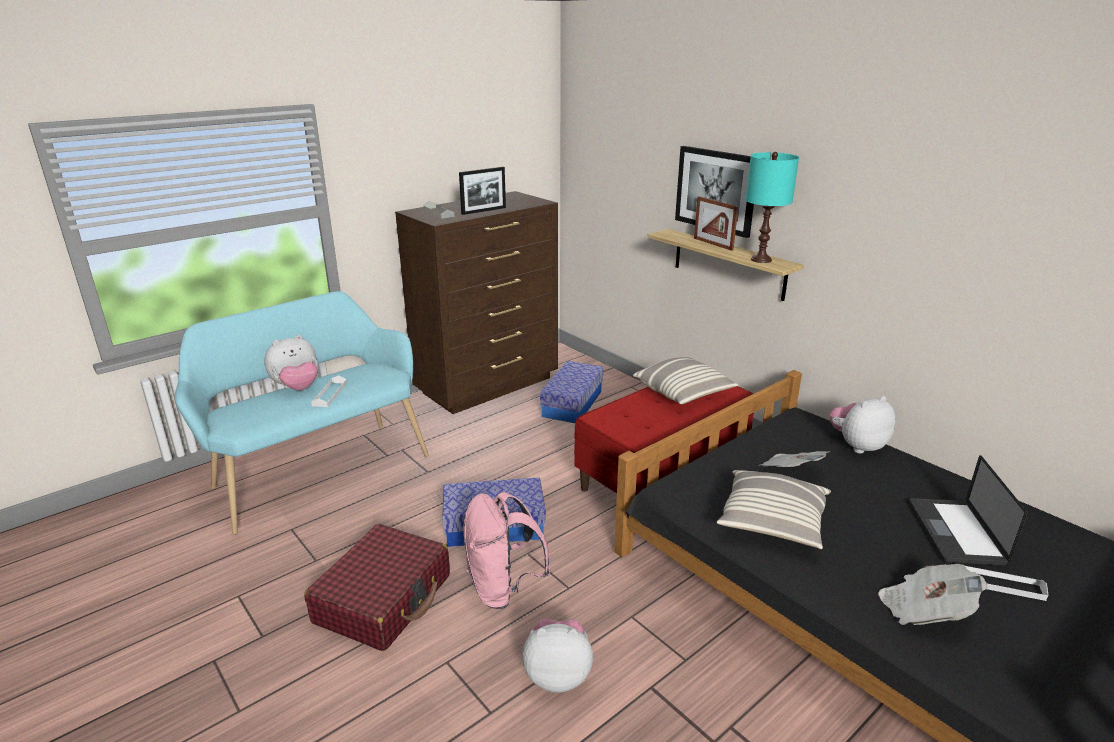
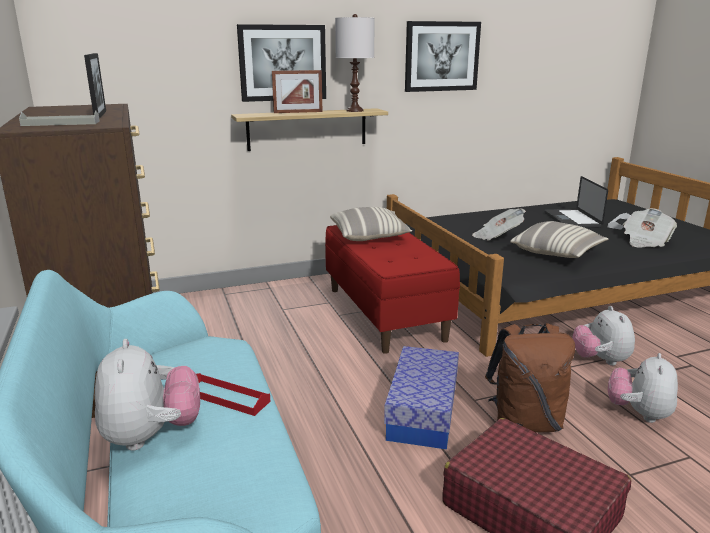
camera: 70 degrees left, 5 degrees down
white tray [311,375,347,407] -> red tray [196,373,270,416]
pink backpack [463,492,551,609] -> brown backpack [485,323,575,432]
storage box [540,361,603,423] -> none
turquoise table lamp [746,152,799,263] -> white table lamp [335,14,375,112]
plush toy [829,396,896,454] -> plush toy moved to [572,306,635,366]
laptop [909,455,1027,566] -> laptop turned 60 degrees clockwise [544,176,608,228]
none -> picture [405,21,481,92]

